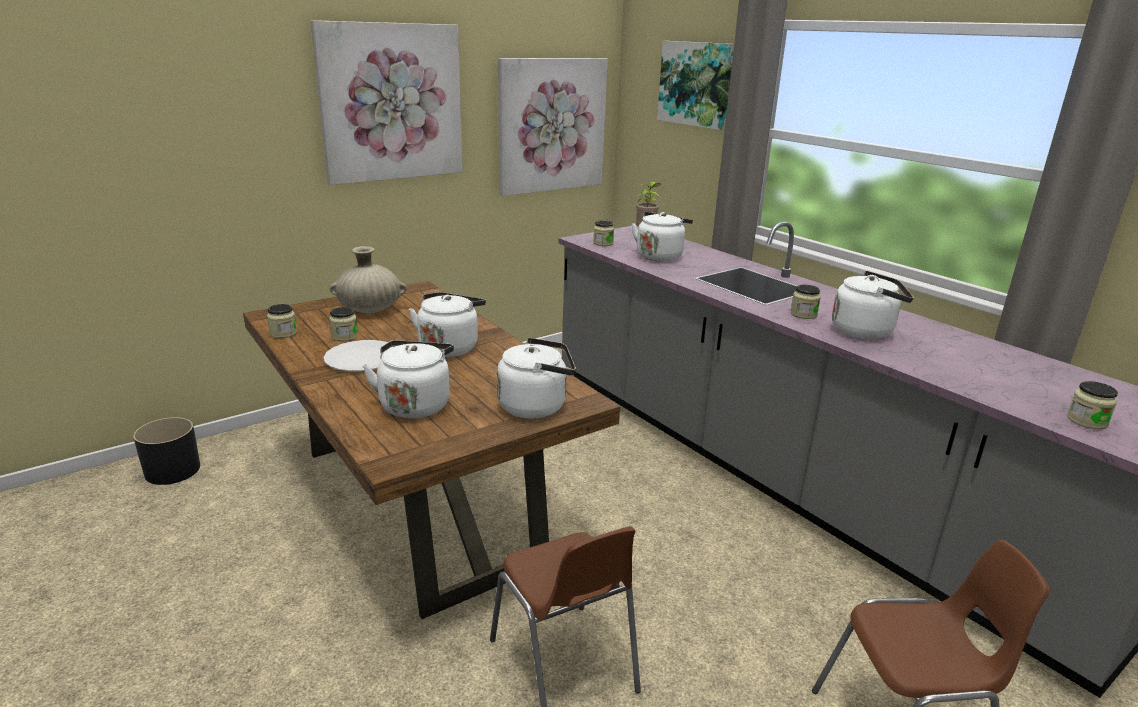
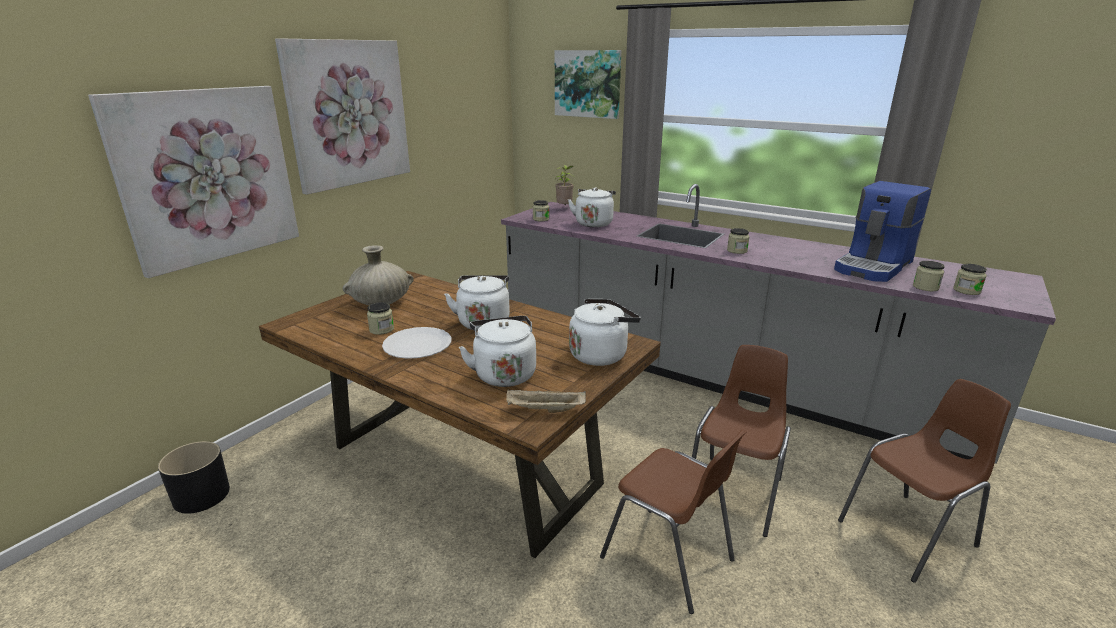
camera: 20 degrees left, 0 degrees up
jar [267,304,297,338] -> jar moved to [913,261,945,291]
picture [498,58,608,196] -> picture moved to [88,86,299,278]
white kettle [832,271,914,339] -> none
none -> beige tray [506,390,586,413]
none -> brown chair [692,345,791,537]
none -> coffee machine [834,181,931,282]

